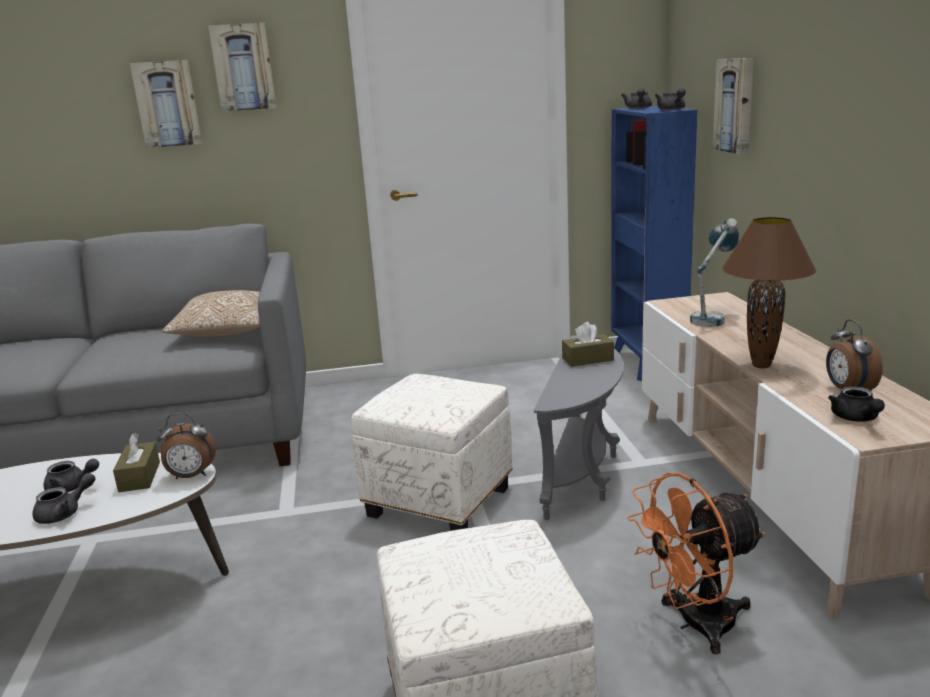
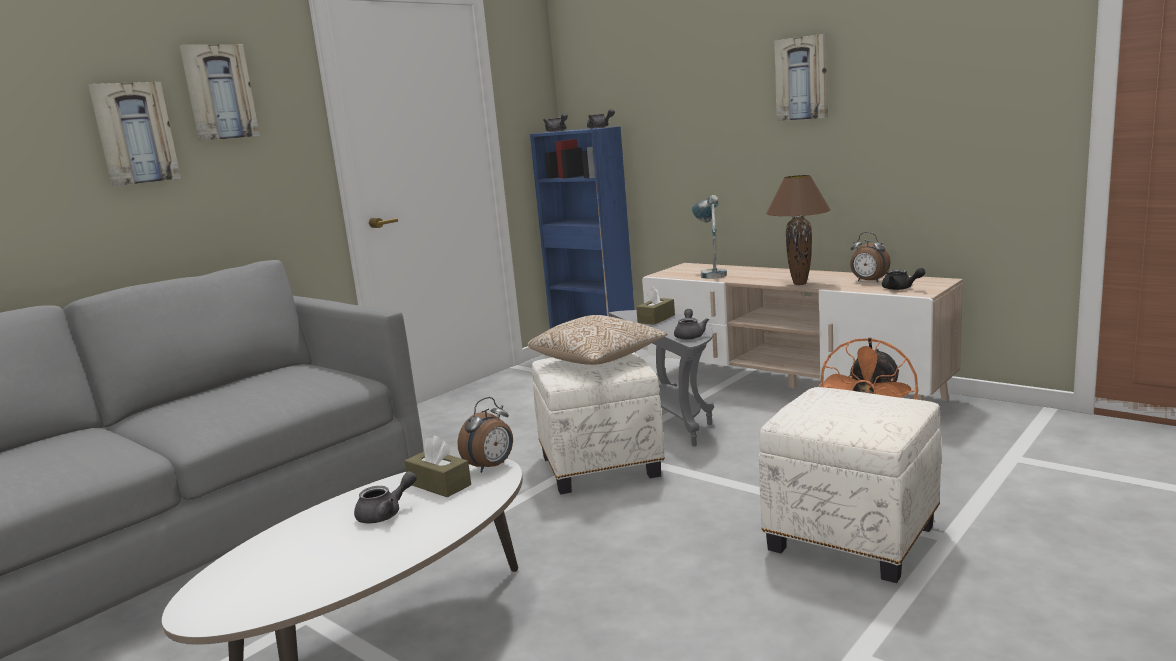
camera: 40 degrees left, 5 degrees down
grey teapot [32,473,95,524] -> grey teapot moved to [674,309,709,340]
pillow [162,290,260,336] -> pillow moved to [527,315,668,365]
picture [712,58,754,154] -> picture moved to [774,34,828,121]

